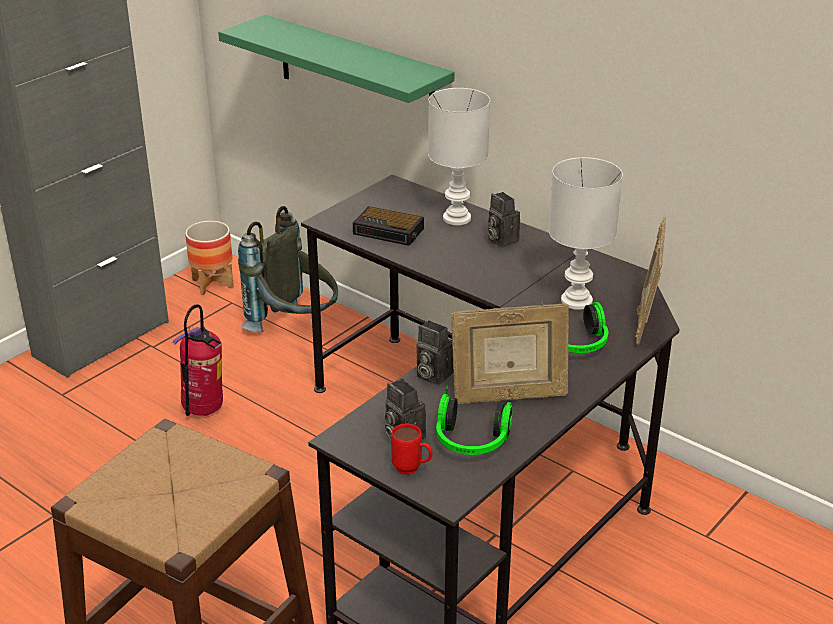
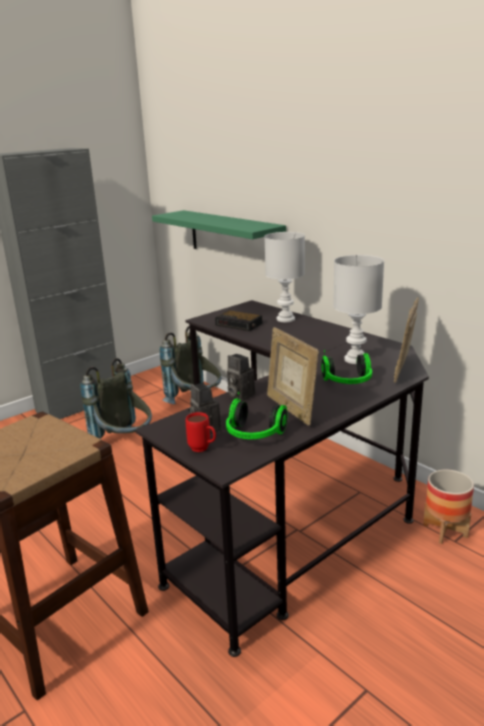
camera: 10 degrees right, 10 degrees down
fire extinguisher [172,304,223,416] -> grey backpack [80,358,152,439]
planter [185,221,234,295] -> planter moved to [423,470,474,544]
picture frame [451,303,569,404] -> picture frame turned 60 degrees clockwise [267,327,319,425]
camera [487,192,520,248] -> none

